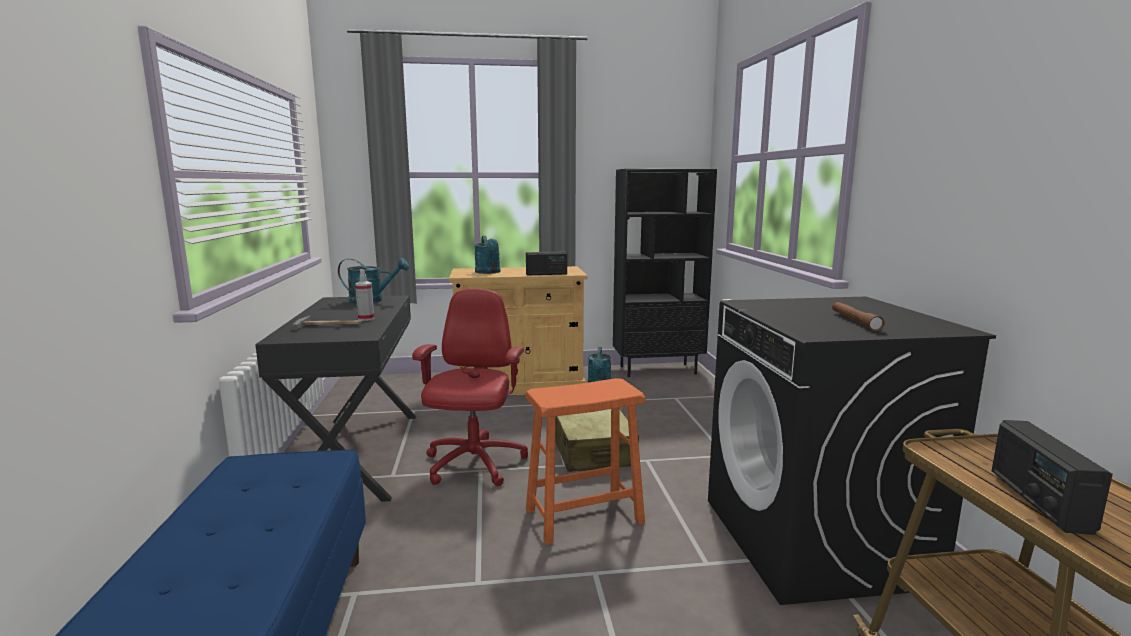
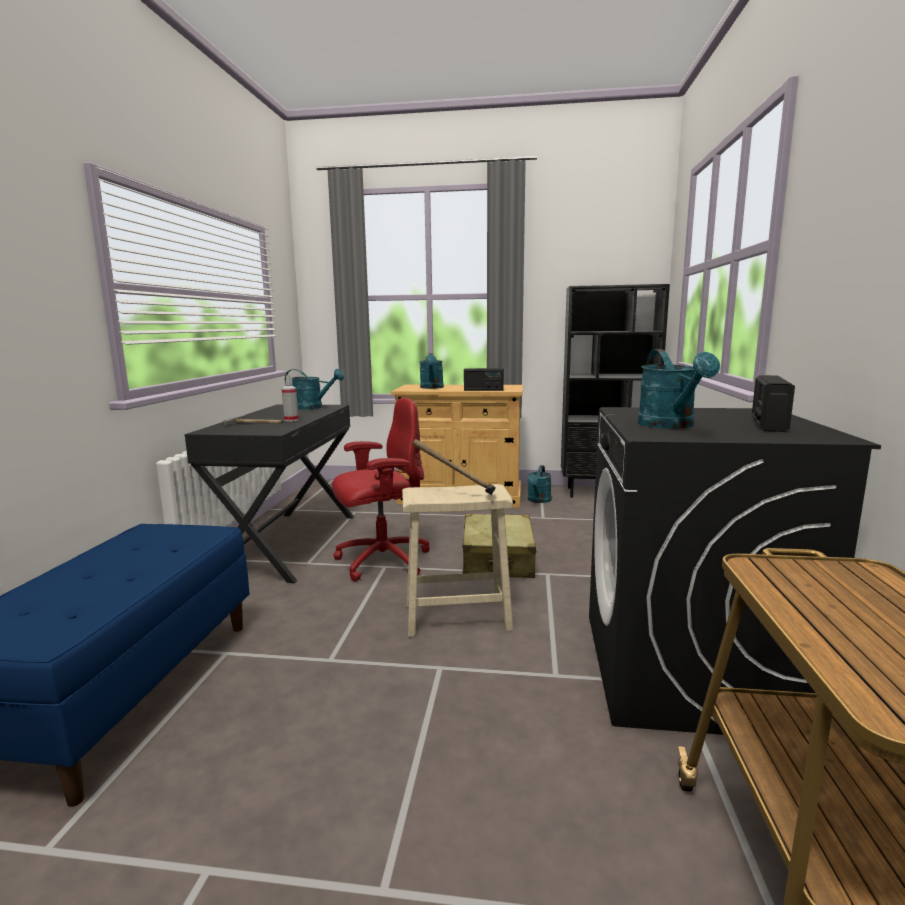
camera: 15 degrees right, 0 degrees up
red office chair [412,289,528,486] -> red office chair turned 45 degrees clockwise [332,398,430,582]
orange stool [525,378,645,545] -> beige stool [402,484,513,637]
brown flashlight [832,302,885,331] -> none
radio [992,420,1113,535] -> radio moved to [752,375,795,432]
none -> hammer [412,439,496,495]
none -> turquoise watering can [638,349,720,429]

